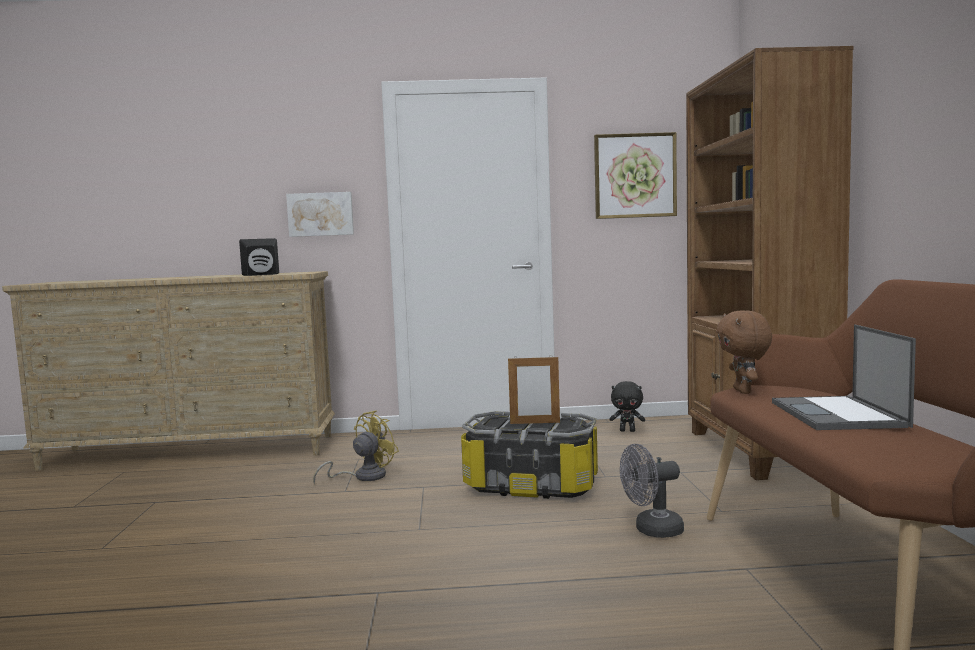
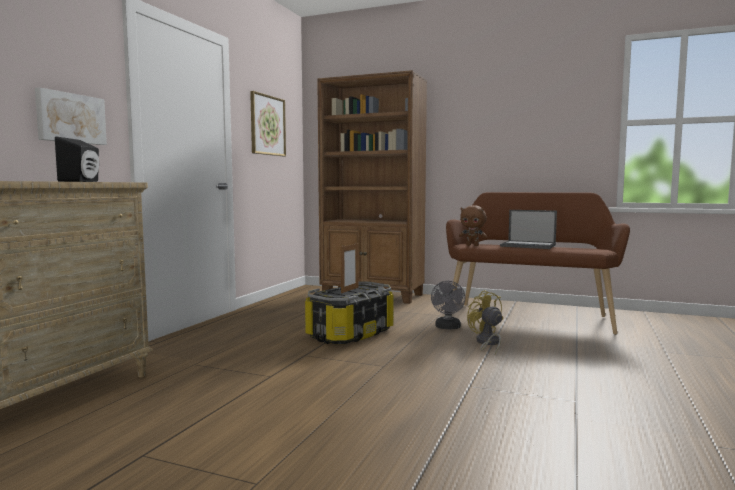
camera: 65 degrees left, 0 degrees up
yellow fan [313,411,399,484] -> yellow fan moved to [467,290,503,355]
black plush toy [609,381,645,432] -> none

